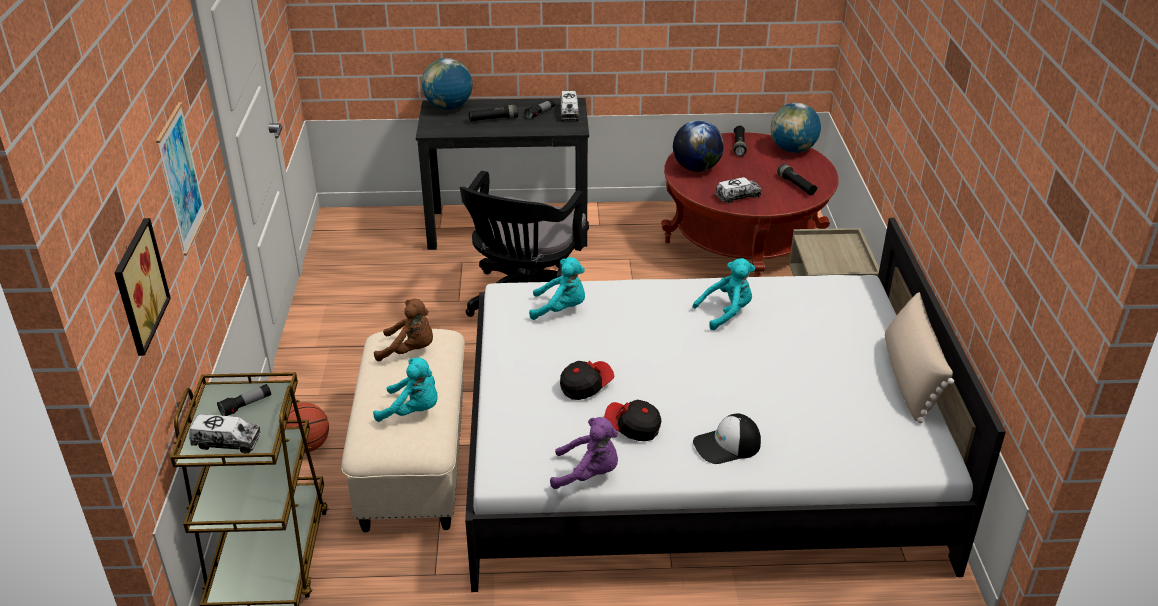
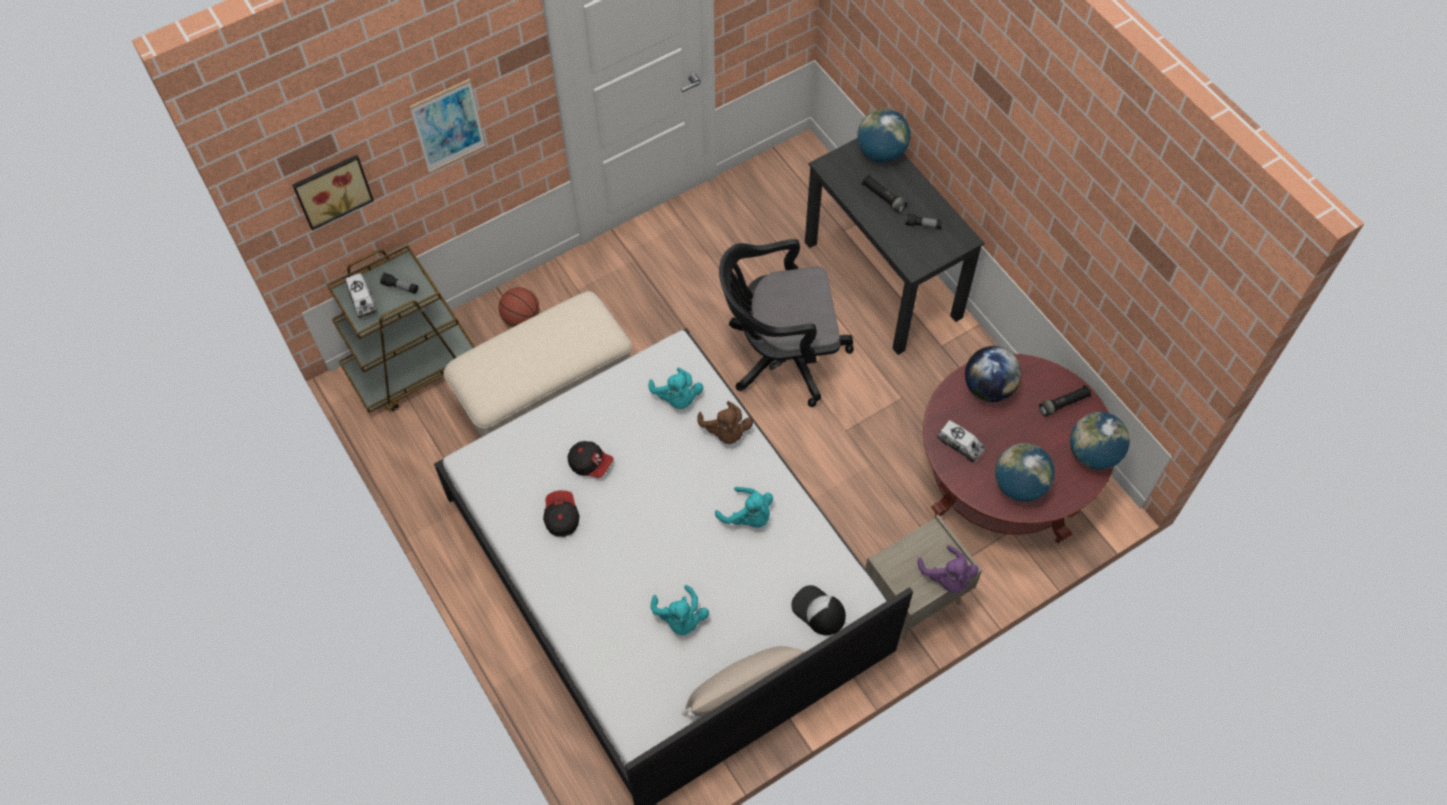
camera: 60 degrees right, 25 degrees up
turquoise plush toy [373,358,438,422] -> turquoise plush toy moved to [651,585,709,635]
brown plush toy [374,299,433,362] -> brown plush toy moved to [697,401,753,444]
purple plush toy [550,417,618,489] -> purple plush toy moved to [917,545,978,593]
toy truck [560,91,579,122] -> none
cap [693,413,761,464] -> cap moved to [791,585,846,635]
black flashlight [777,164,817,195] -> globe [995,443,1055,502]

